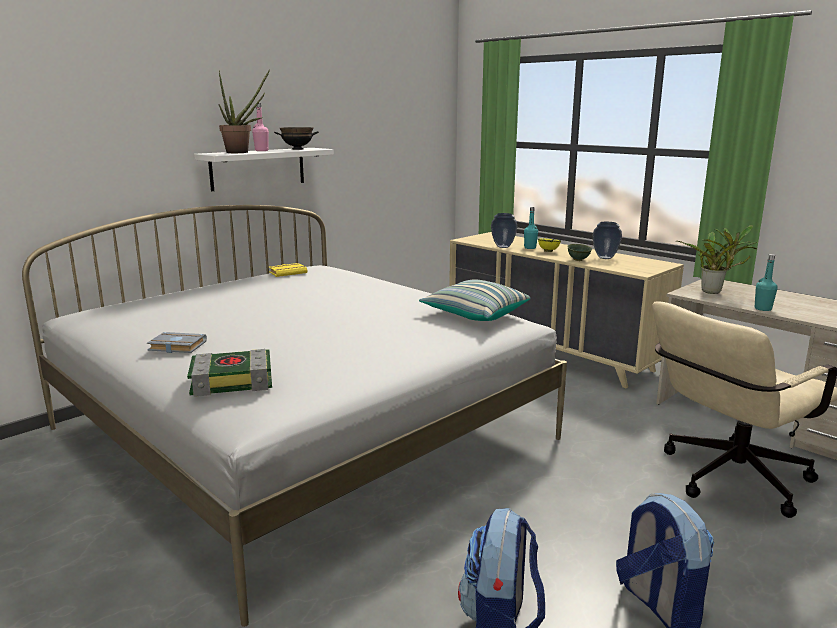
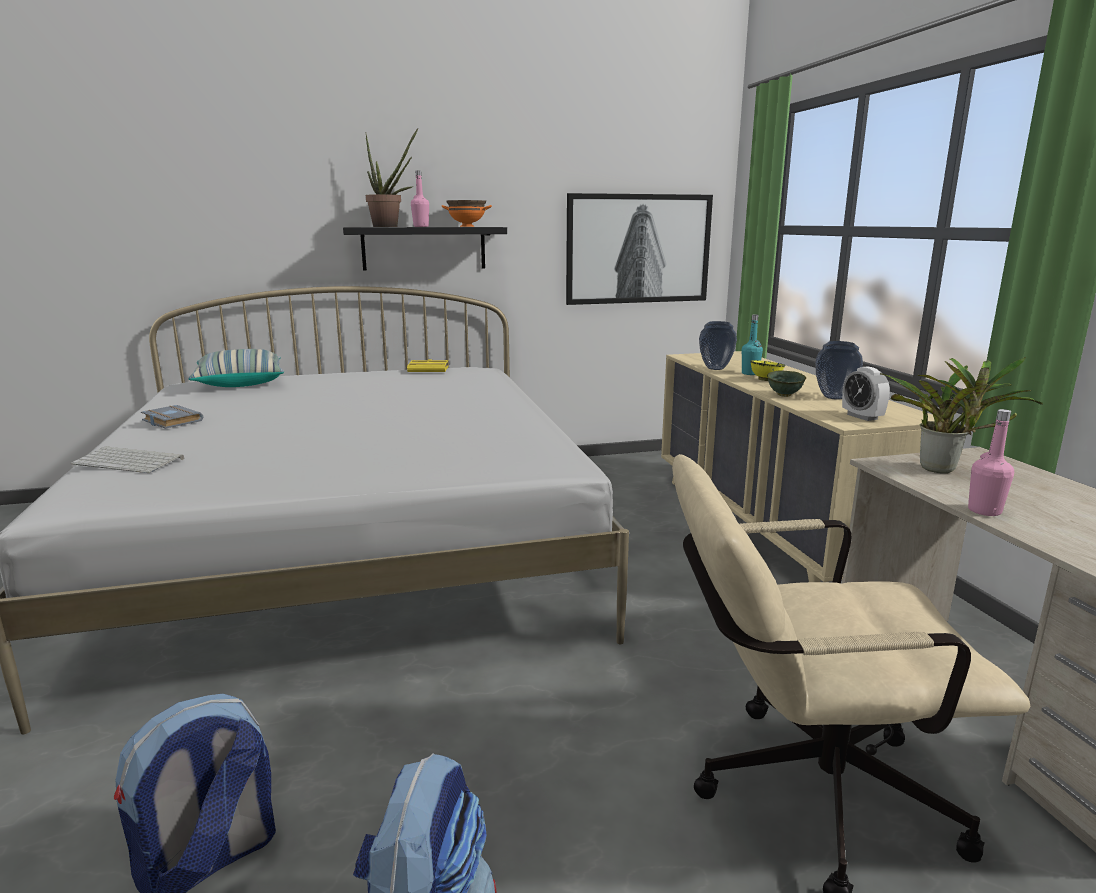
camera: 30 degrees right, 0 degrees up
book [187,349,272,397] -> keyboard [71,446,184,473]
white shelf [194,148,334,191] -> black shelf [343,227,507,270]
black bowl [274,127,319,150] -> orange bowl [442,200,492,227]
pillow [419,279,531,321] -> pillow moved to [188,349,284,387]
turquoise bottle [755,254,778,311] -> pink bottle [968,409,1014,516]
none -> picture [566,193,713,305]
none -> alarm clock [842,366,890,421]

